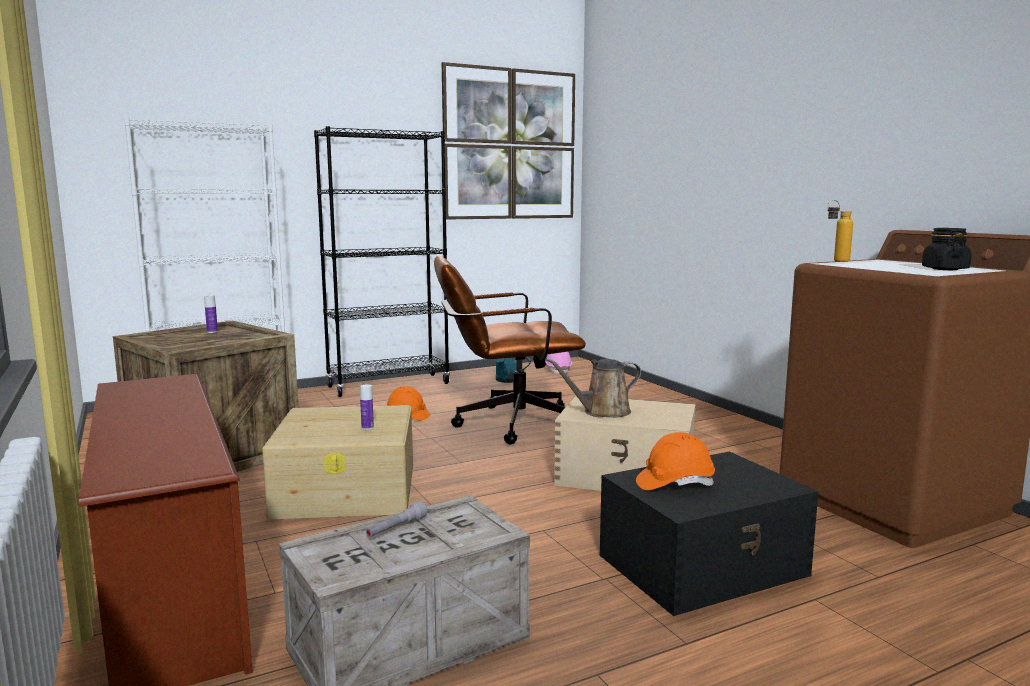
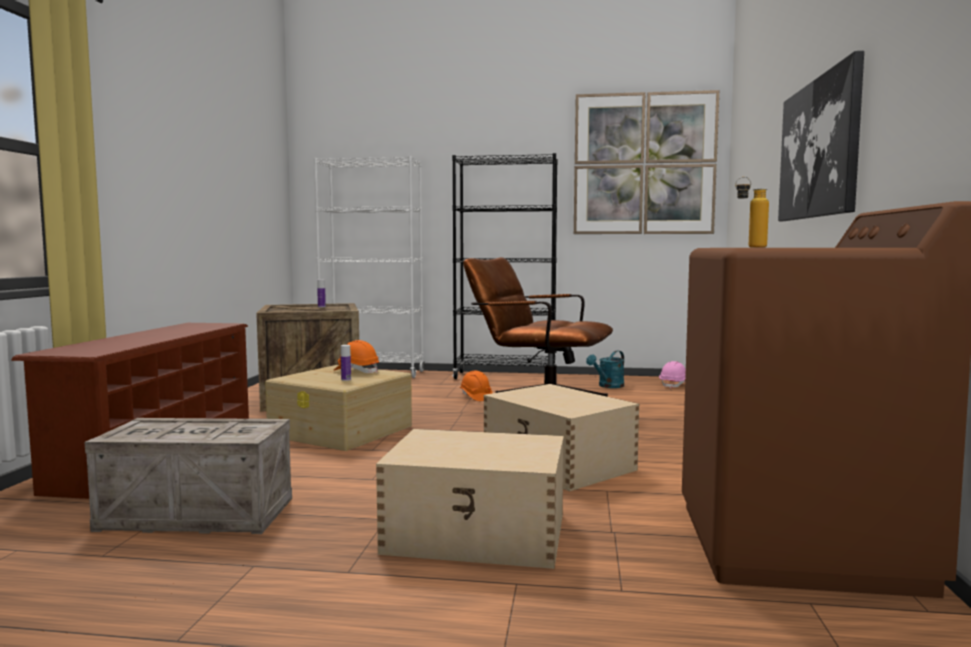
camera: 35 degrees right, 5 degrees down
grey flashlight [366,501,427,537] -> none
brown watering can [546,358,641,417] -> none
black storage box [599,452,819,616] -> beige storage box [376,429,564,569]
orange hard hat [636,432,715,490] -> orange hard hat moved to [334,340,379,373]
black jar [922,228,971,270] -> none
none -> picture [778,51,864,221]

